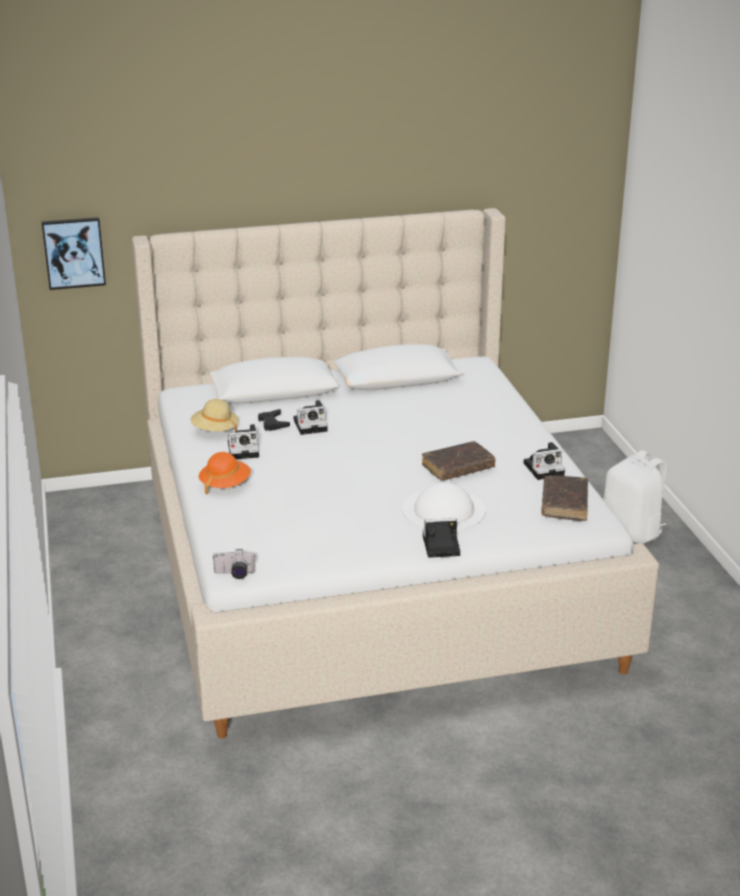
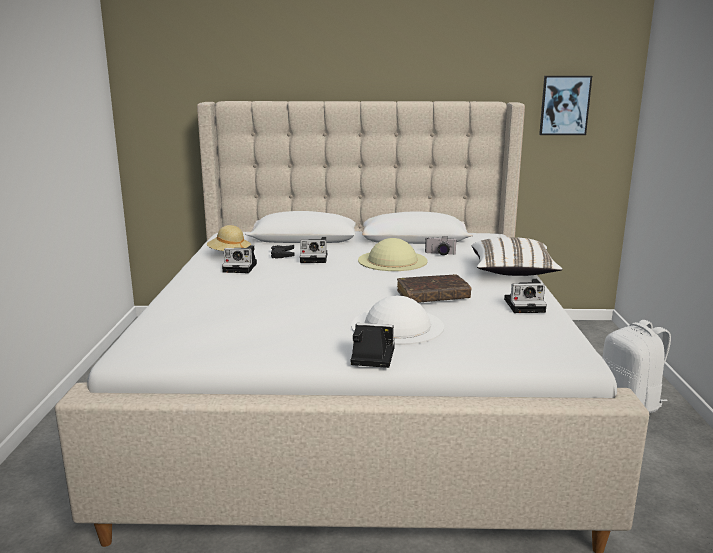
camera: 15 degrees right, 10 degrees down
picture [42,217,106,290] -> picture moved to [539,76,592,135]
orange hat [199,452,251,495] -> none
camera [212,549,256,579] -> camera moved to [425,236,457,255]
brown book [541,475,588,521] -> none
none -> beige hat [358,238,428,271]
none -> white pillow [472,237,562,276]

